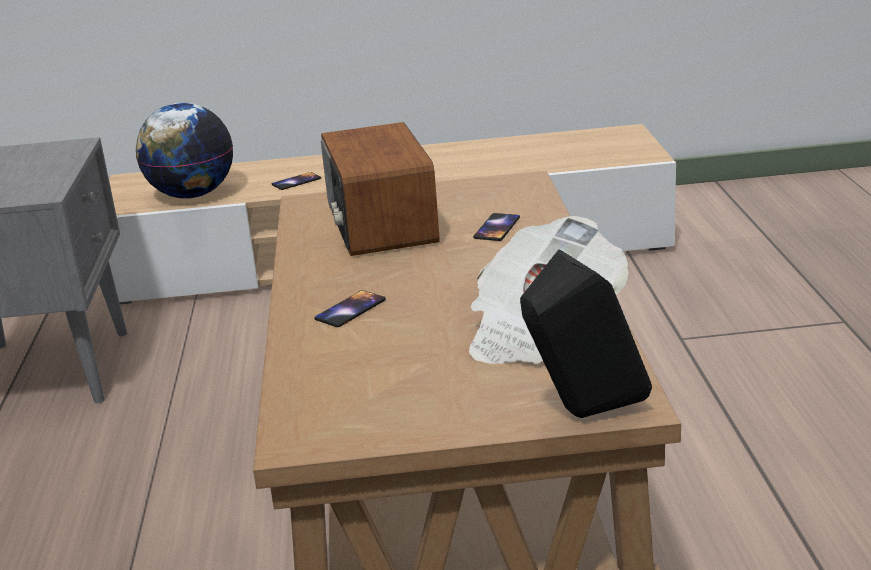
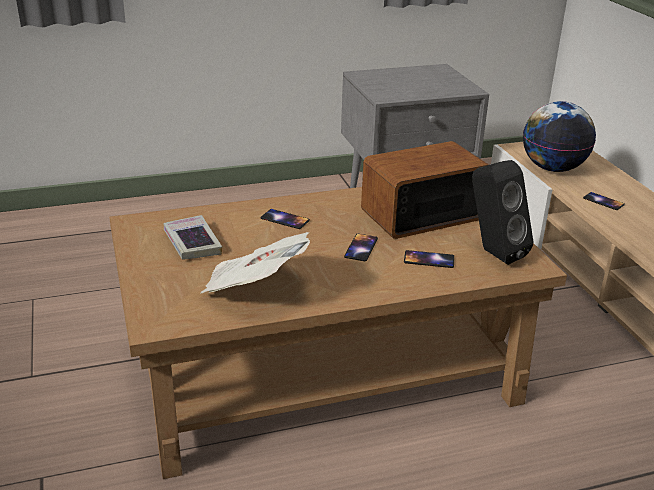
camera: 75 degrees right, 5 degrees up
black speaker [520,249,652,418] -> black speaker moved to [472,160,533,265]
none -> book [164,215,222,260]
none -> phone [344,234,378,261]

